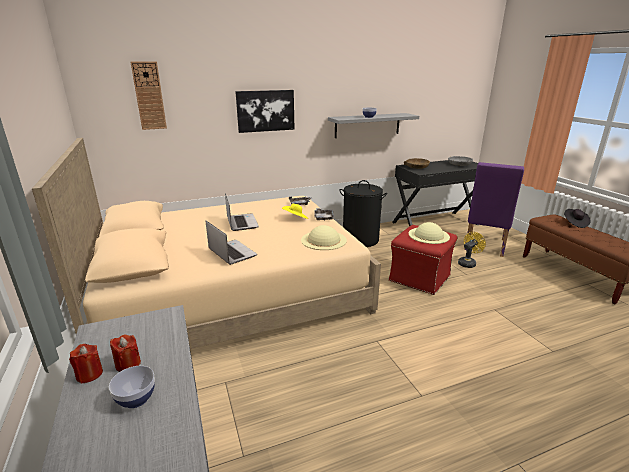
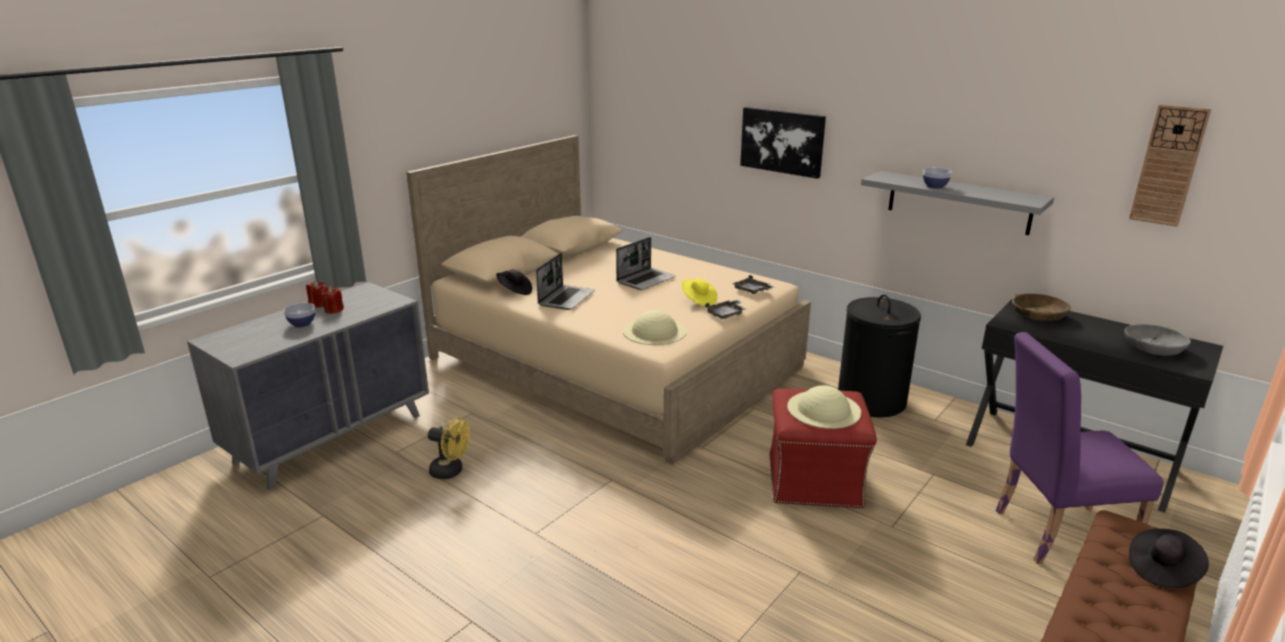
camera: 60 degrees right, 0 degrees up
wall clock [131,62,167,130] -> wall clock moved to [1129,104,1211,227]
yellow fan [458,232,486,268] -> yellow fan moved to [428,417,470,479]
none -> black hat [496,269,532,295]

